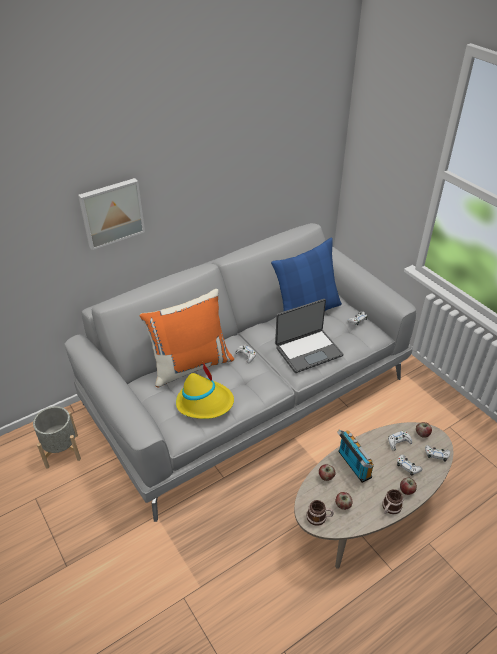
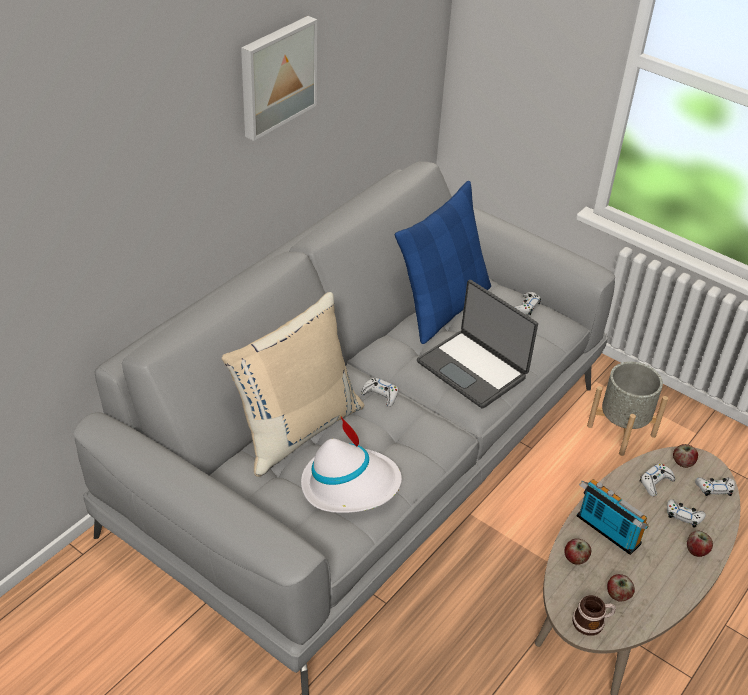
camera: 20 degrees left, 0 degrees up
grey planter [33,406,81,468] -> grey planter moved to [587,362,668,456]
picture [78,178,145,250] -> picture moved to [241,16,317,141]
orange pillow [139,289,234,388] -> beige pillow [222,292,364,477]
yellow hat [176,361,234,419] -> white hat [301,417,402,513]
laptop [275,299,343,373] -> laptop turned 90 degrees clockwise [417,280,538,409]
mug [382,489,403,514] -> none

